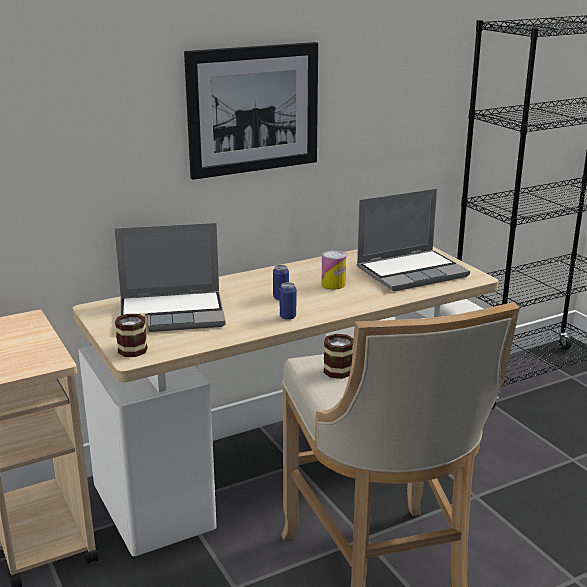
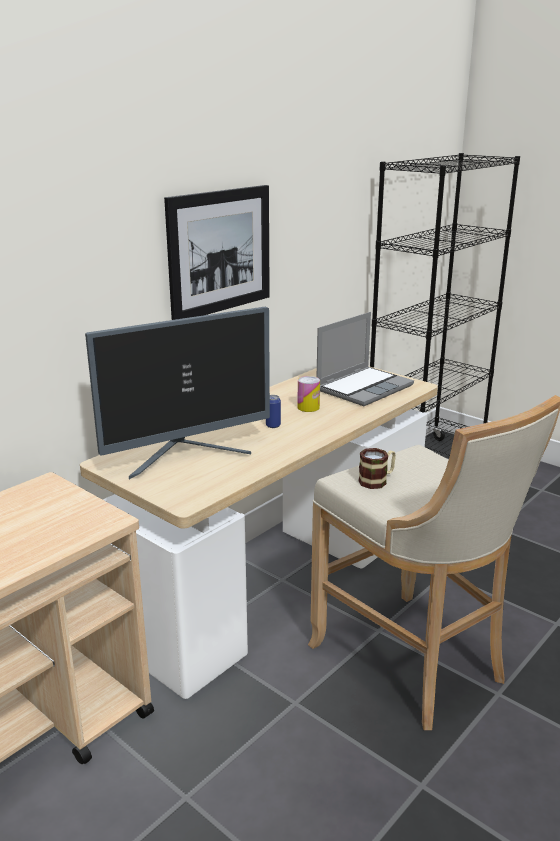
camera: 20 degrees left, 0 degrees up
laptop [115,223,226,332] -> monitor [85,307,270,479]
mug [115,313,149,357] -> none
can [280,282,296,320] -> none

